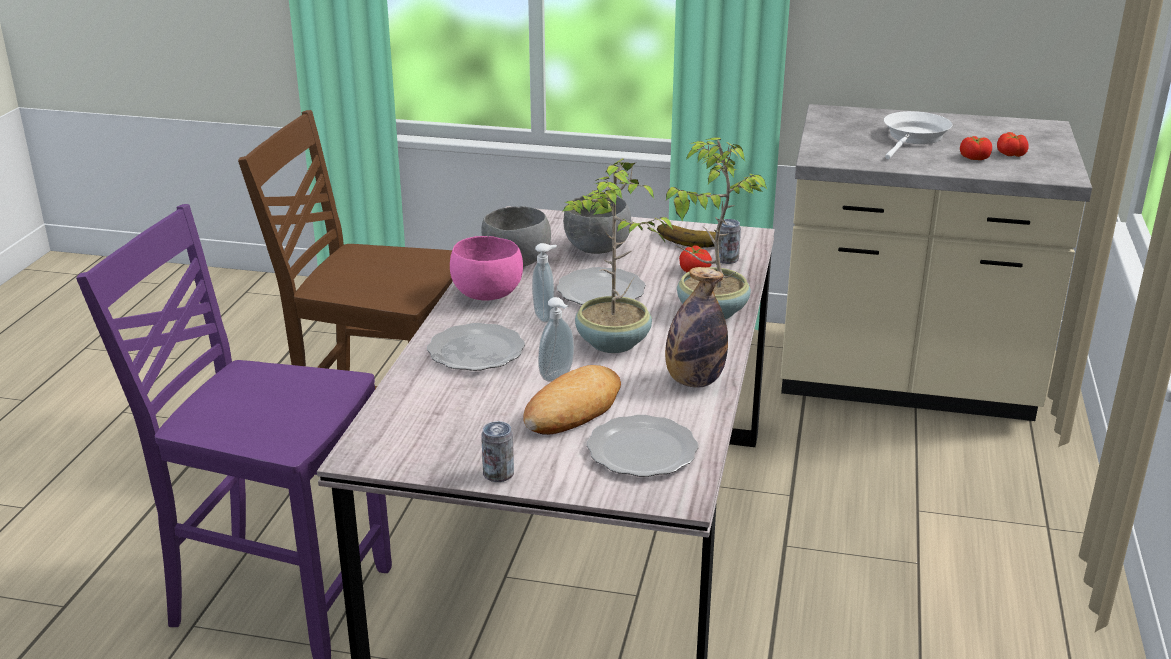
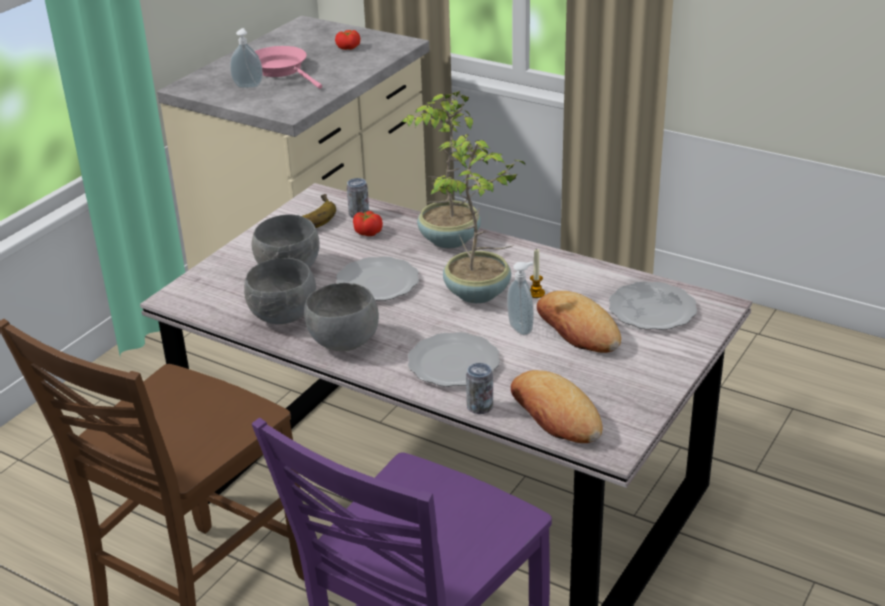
camera: 70 degrees left, 5 degrees up
pink bowl [450,236,523,301] -> grey bowl [304,283,379,351]
can [481,421,514,482] -> can moved to [466,363,493,414]
soap dispenser [532,243,557,323] -> soap dispenser moved to [230,28,263,88]
bottle [665,267,728,388] -> none
white frying pan [884,111,952,159] -> pink frying pan [255,46,322,89]
tomato [960,136,992,160] -> none
none -> bread [511,370,603,443]
none -> candle [530,249,545,298]

